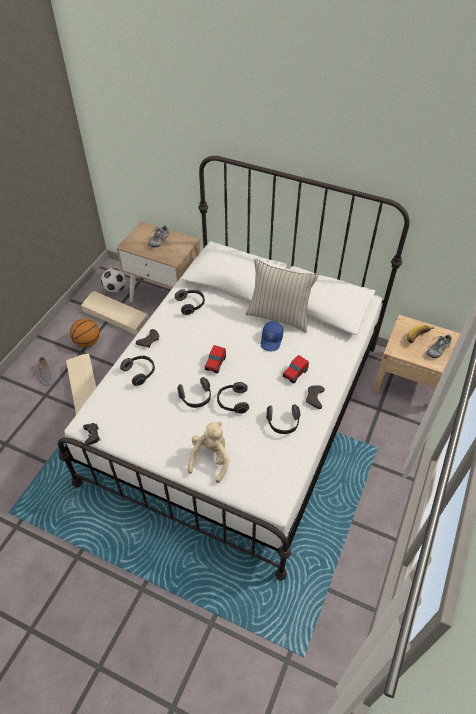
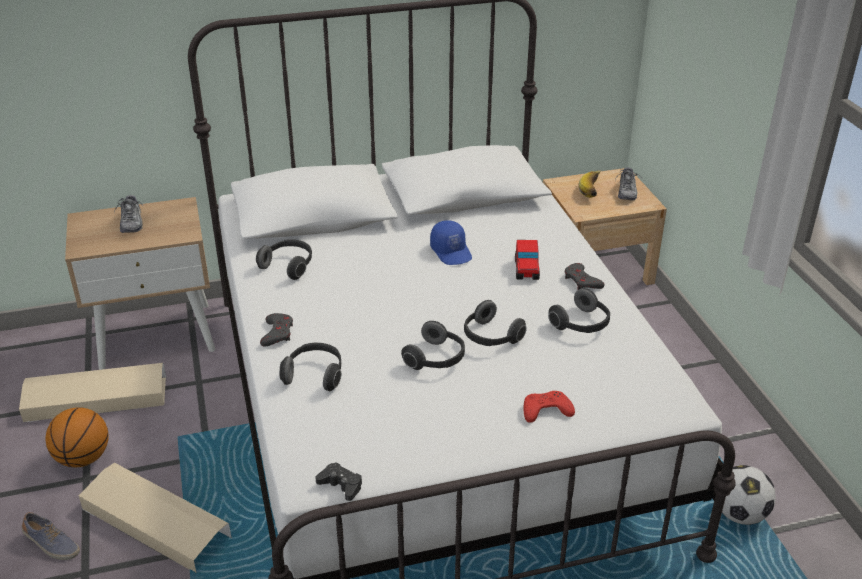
camera: 40 degrees left, 15 degrees down
football [101,268,126,293] -> football moved to [722,465,776,525]
beige plush toy [188,421,229,483] -> red game controller [524,391,575,423]
toy car [205,345,226,373] -> none
beige pillow [245,259,319,333] -> none

